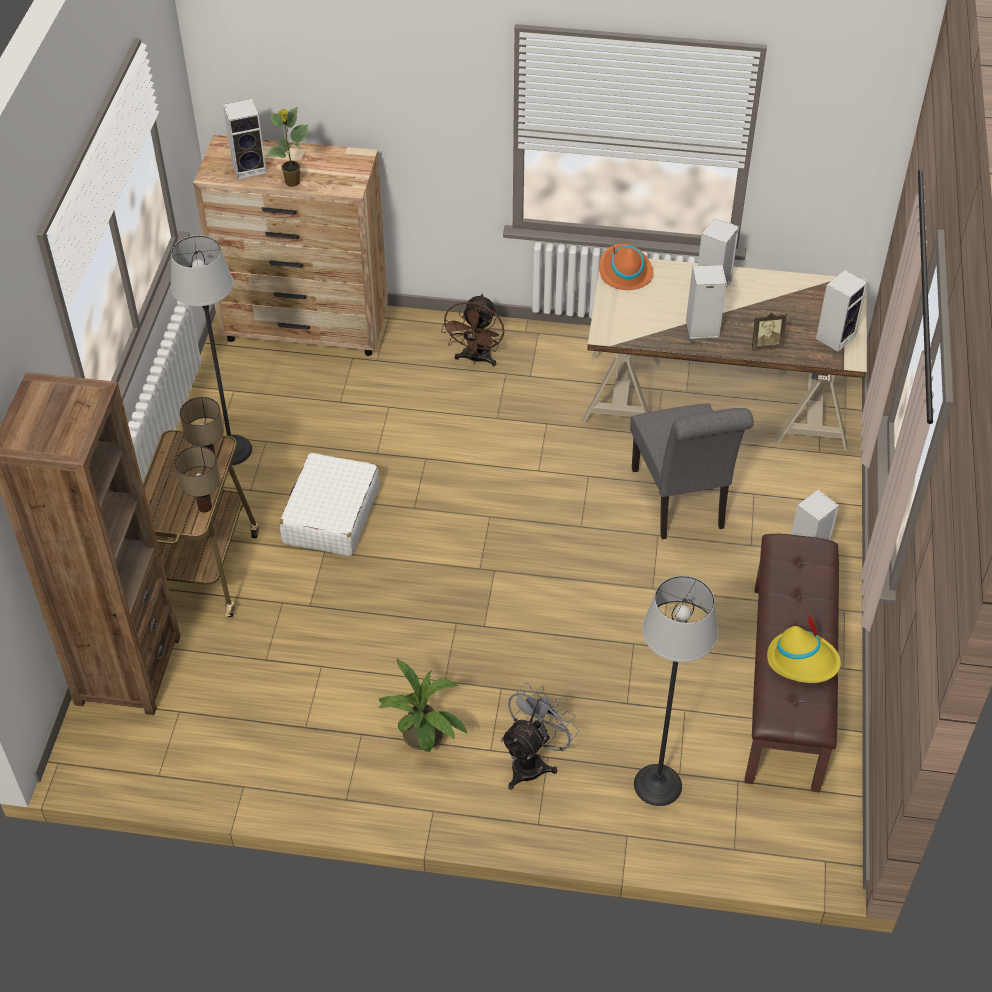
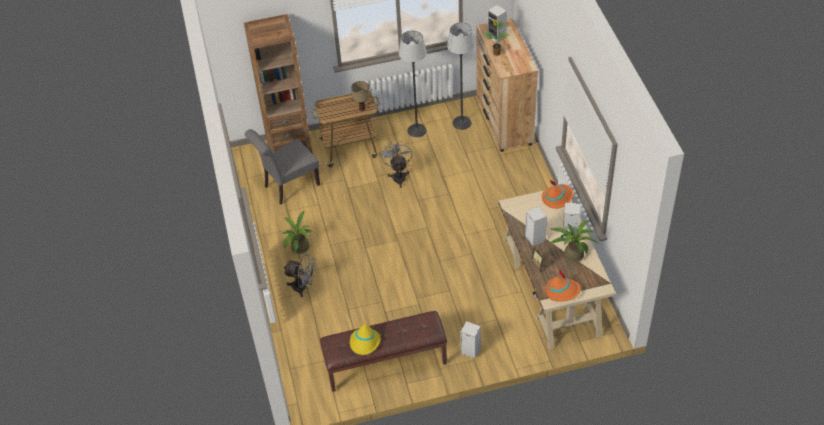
camera: 70 degrees right, 0 degrees up
table lamp [175,446,220,512] -> none
white suitcase [280,453,380,556] -> grey fan [381,140,412,188]
brown fan [441,294,504,366] -> none
grey chair [630,403,754,539] -> grey chair moved to [245,129,320,205]
floor lamp [634,576,718,806] -> floor lamp moved to [447,23,475,130]
speaker [816,270,868,352] -> orange hat [545,269,581,302]
none -> potted plant [550,221,597,262]

